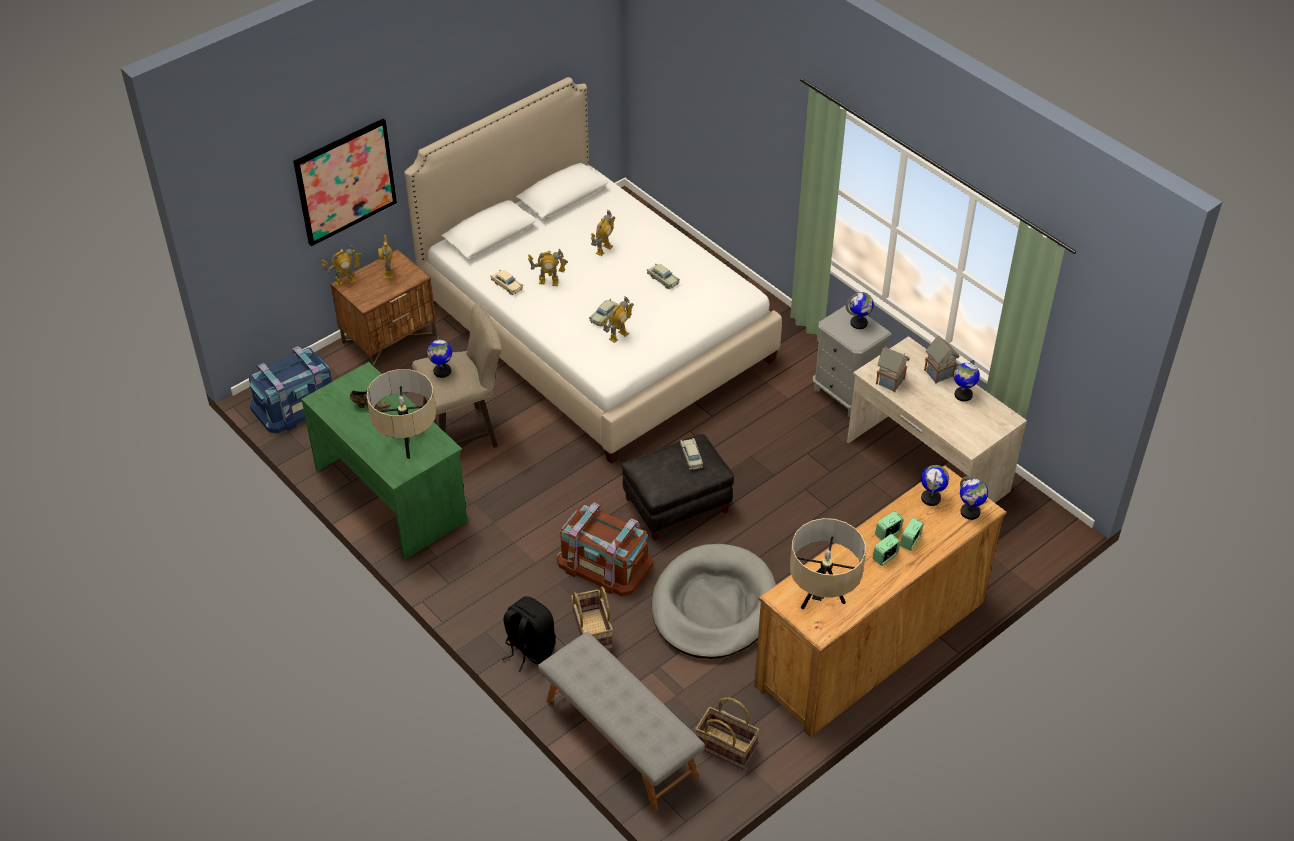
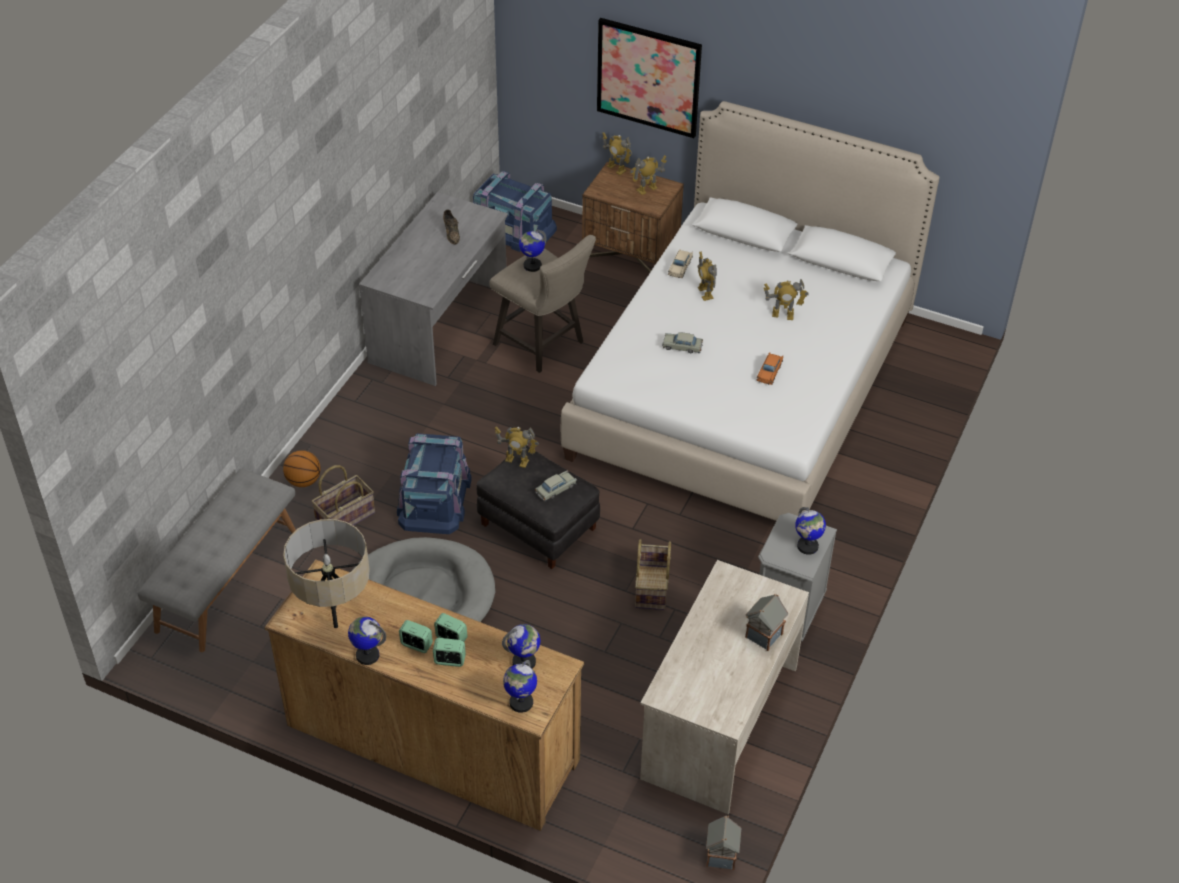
camera: 65 degrees right, 0 degrees up
green desk [301,362,467,560] -> grey desk [359,192,508,386]
beige table lamp [367,369,436,459] -> none
black backpack [502,596,555,672] -> basketball [283,450,321,487]
brown storage box [557,502,653,596] -> blue storage box [397,433,472,534]
toy robot [602,296,634,343] -> toy robot moved to [495,426,539,468]
beige toy car [647,263,680,289] -> orange toy car [757,352,783,385]
basket [695,697,759,769] -> basket moved to [635,539,671,610]
toy house [876,346,910,392] -> toy house moved to [706,816,741,870]
globe [954,360,980,402] -> globe moved to [348,617,386,665]

